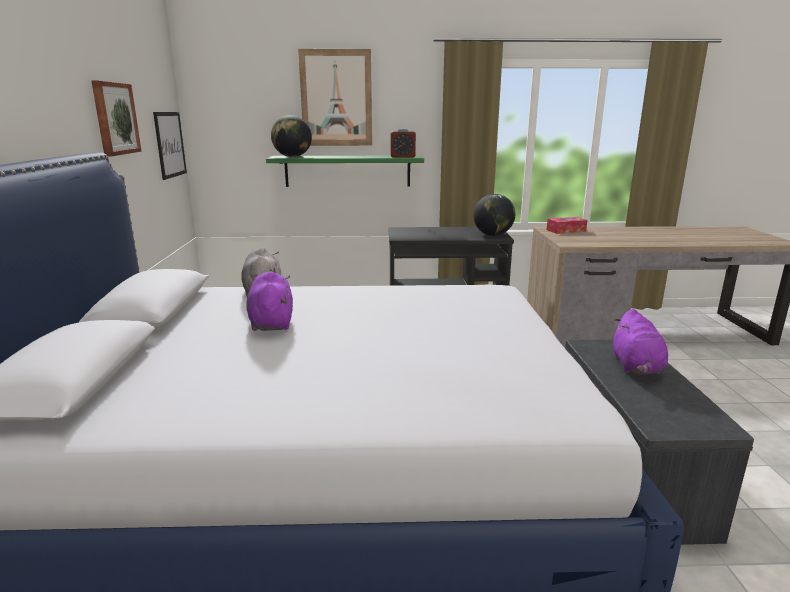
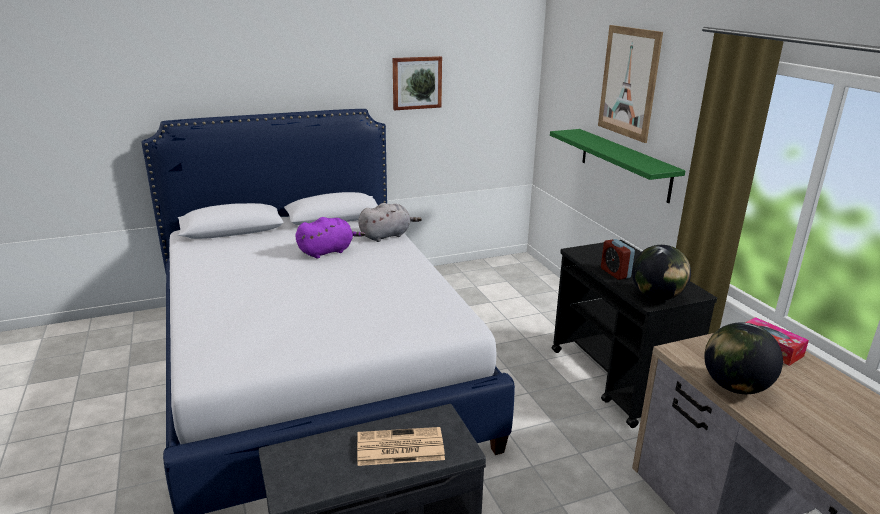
camera: 70 degrees right, 5 degrees up
picture [153,112,187,180] -> none
globe [271,115,312,157] -> globe moved to [704,322,783,394]
alarm clock [390,129,416,158] -> alarm clock moved to [601,239,635,280]
purple plush toy [613,309,668,375] -> newspaper [357,427,445,466]

